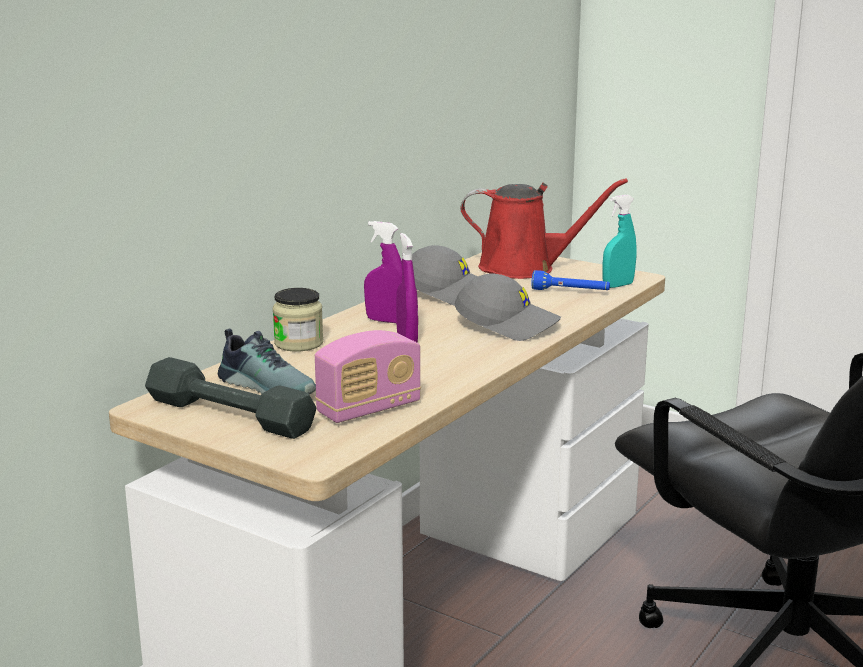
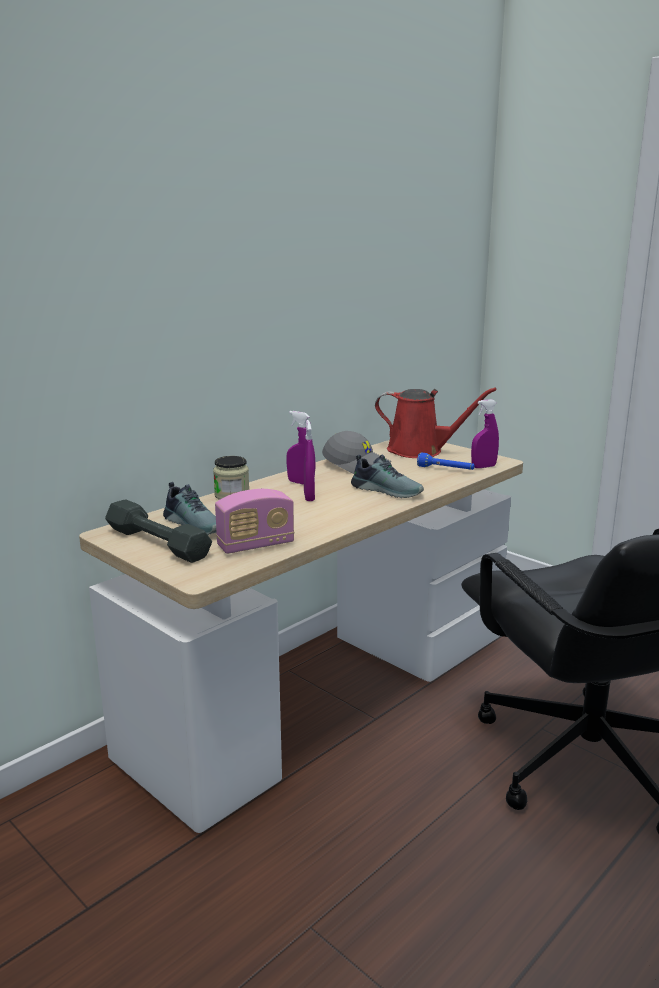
camera: 10 degrees right, 0 degrees up
grey cap [455,273,561,341] -> shoe [351,454,424,498]
turquoise spray bottle [602,195,637,288] -> purple spray bottle [471,399,499,468]

